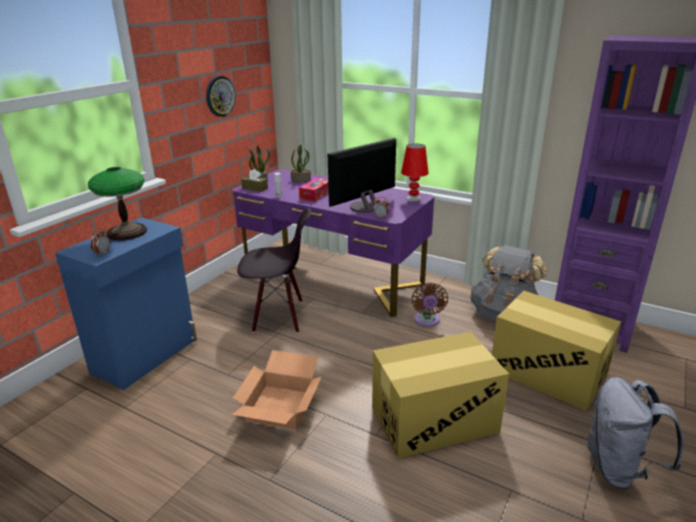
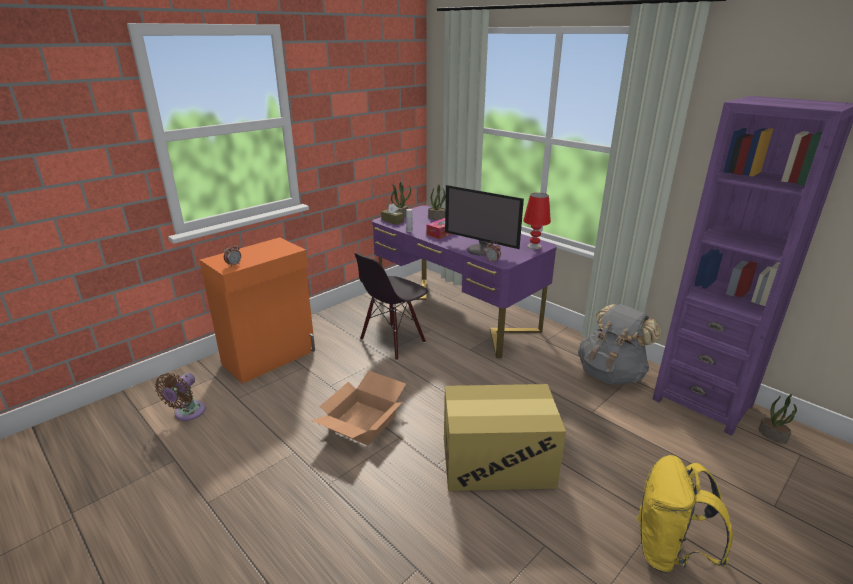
camera: 15 degrees right, 0 degrees up
blue cabinet [55,217,197,390] -> orange cabinet [200,237,315,384]
table lamp [88,167,147,241] -> none
wall clock [206,76,236,117] -> none
black chair [237,208,311,333] -> black chair turned 120 degrees clockwise [354,253,428,361]
monitor [328,138,396,213] -> monitor turned 120 degrees counterclockwise [445,185,524,256]
brown fan [411,283,448,327] -> brown fan moved to [155,373,206,421]
cardboard box [492,291,621,411] -> none
grey backpack [586,377,684,490] -> yellow backpack [636,455,733,574]
none -> potted plant [759,394,797,444]

